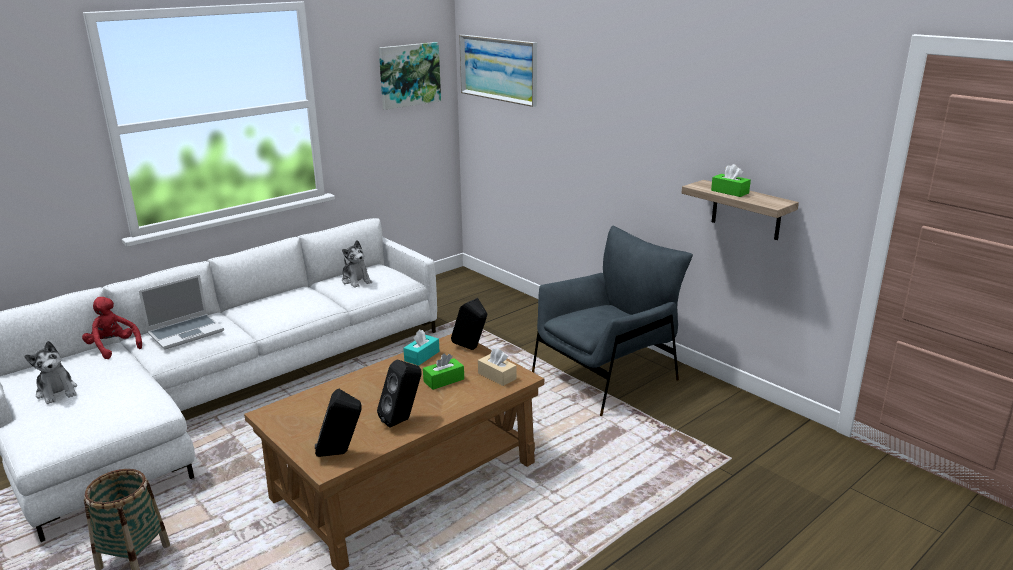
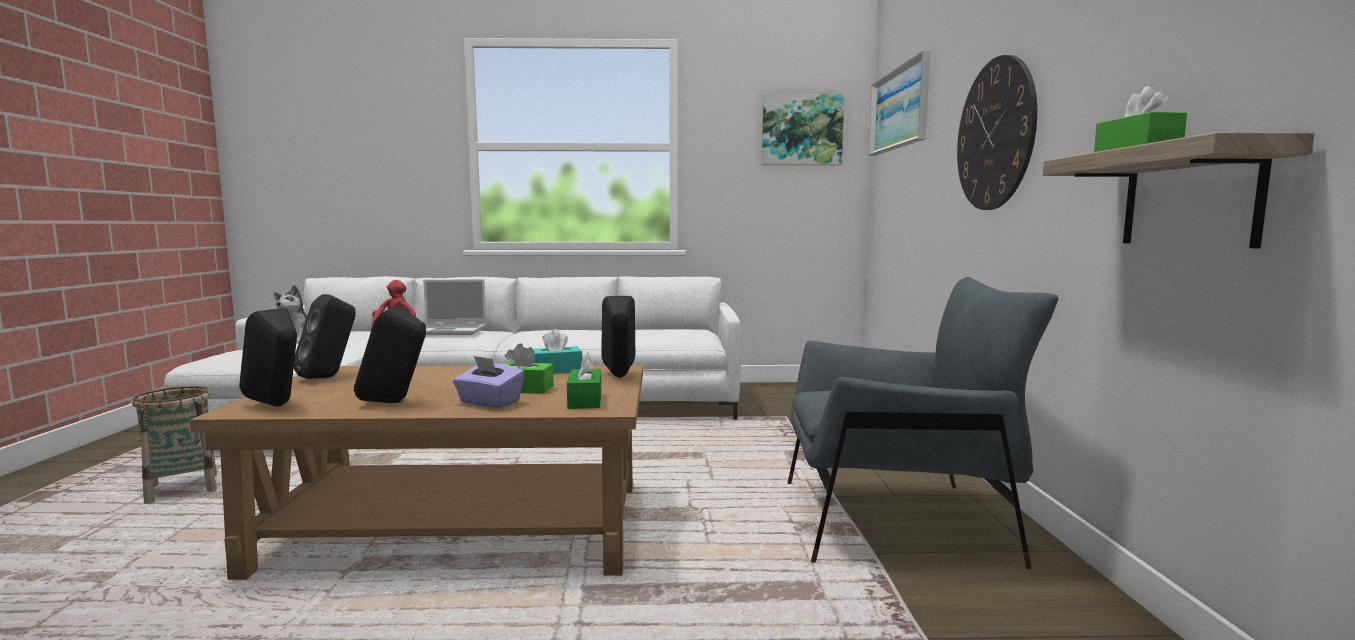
camera: 40 degrees right, 15 degrees down
plush toy [342,240,372,288] -> none
beige tissue box [478,348,517,386] -> green tissue box [567,351,601,409]
none -> black speaker [294,294,356,379]
none -> purple tissue box [453,356,525,408]
none -> wall clock [957,55,1037,210]

